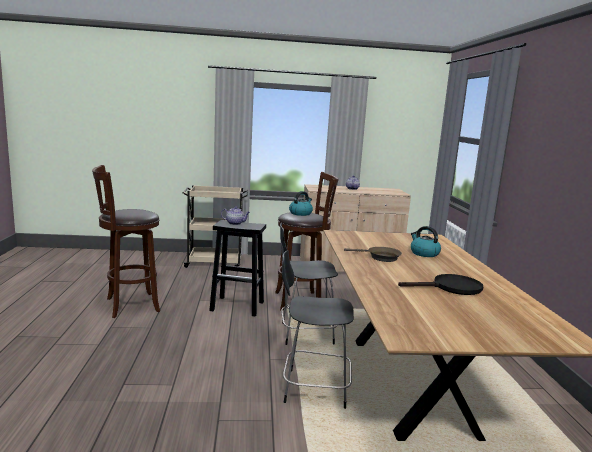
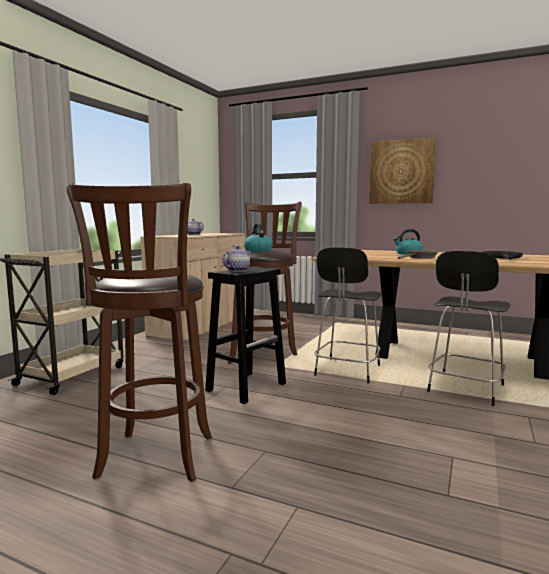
camera: 60 degrees left, 5 degrees down
none -> picture [369,137,436,204]

